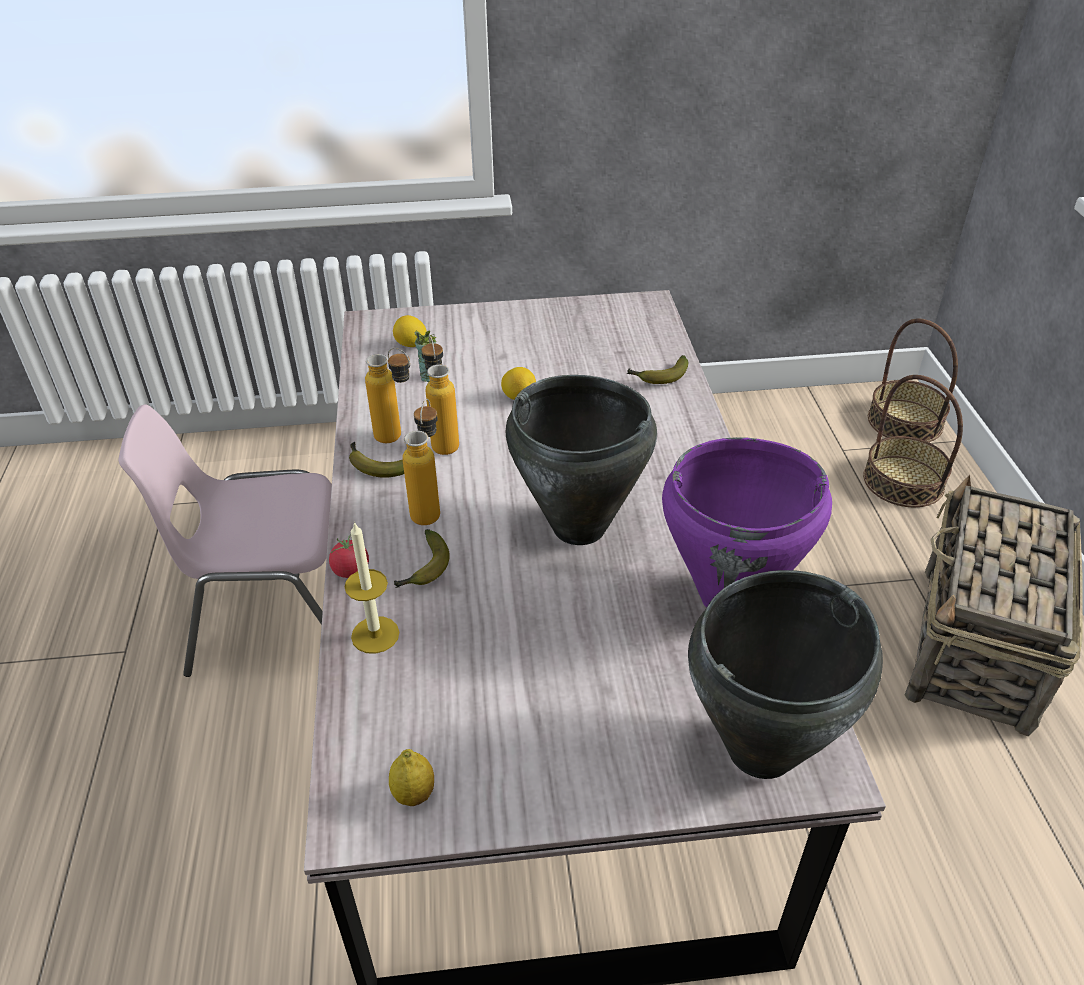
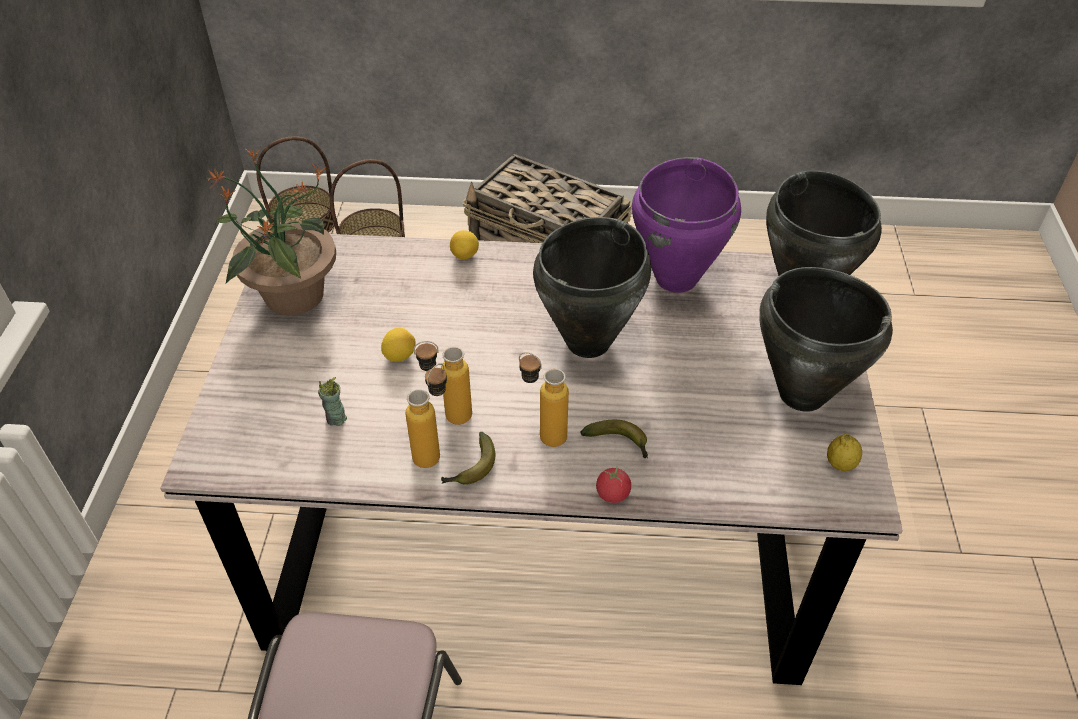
camera: 80 degrees left, 5 degrees up
candle [344,521,399,654] -> none
lemon [393,315,427,347] -> lemon moved to [450,230,479,259]
banana [627,355,688,384] -> none
none -> potted plant [208,148,336,315]
none -> black cooking pot [759,267,893,412]

